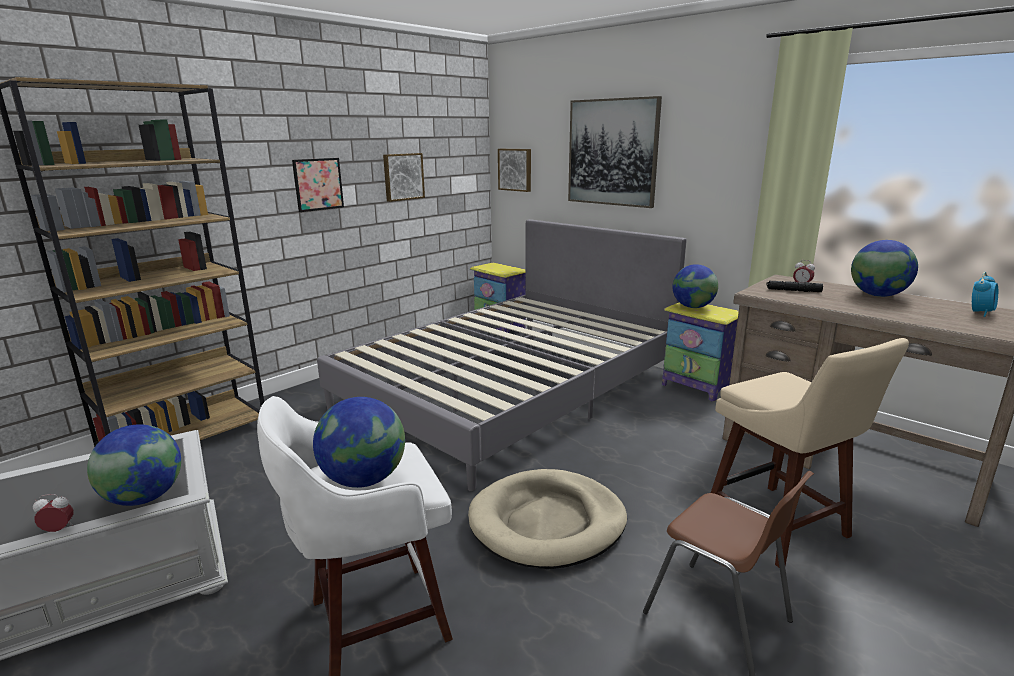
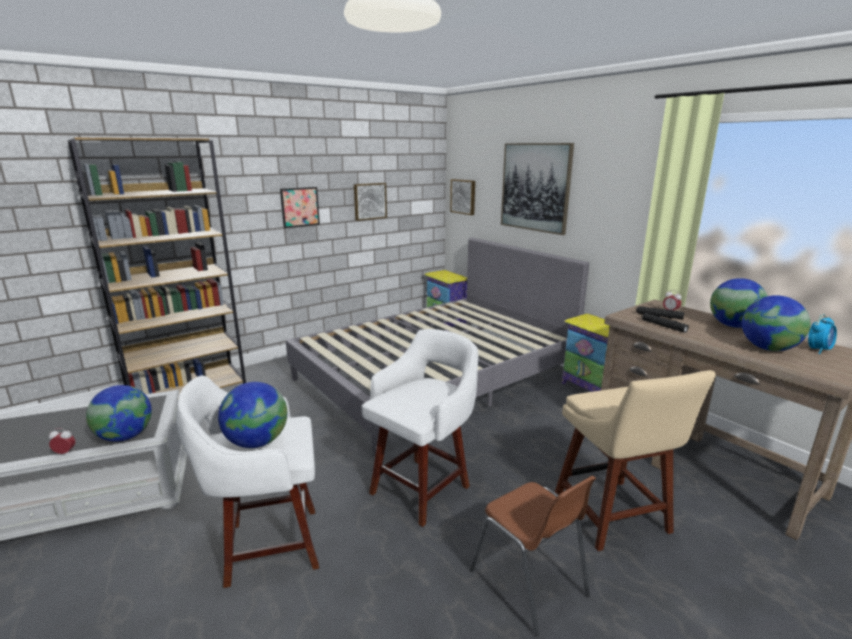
camera: 10 degrees right, 0 degrees up
beige dog bed [468,469,627,569] -> white stool [362,329,478,527]
globe [673,264,718,308] -> globe moved to [742,295,810,351]
none -> black flashlight [641,313,689,333]

